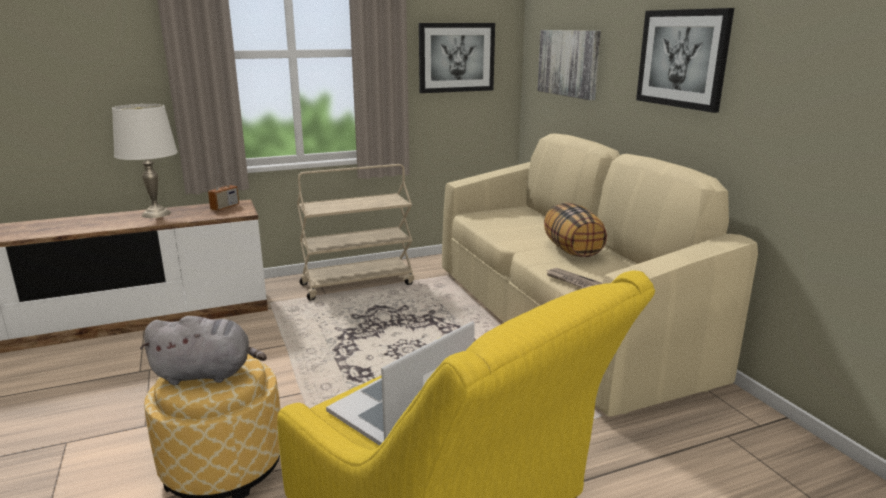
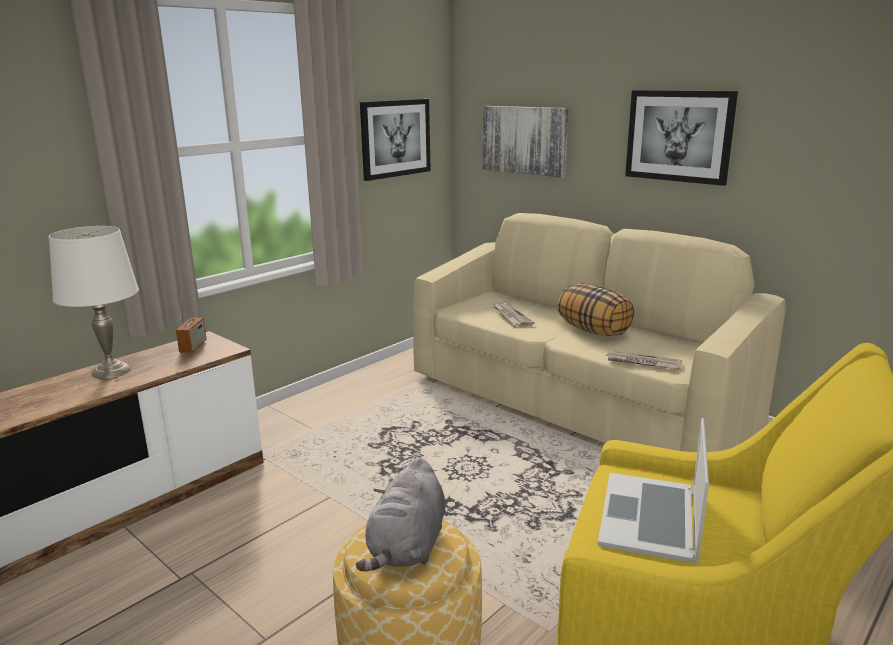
camera: 25 degrees left, 0 degrees up
grey plush toy [140,316,267,385] -> grey plush toy turned 135 degrees clockwise [356,457,446,572]
beige cart [297,164,414,300] -> none
none -> newspaper [494,303,535,327]

